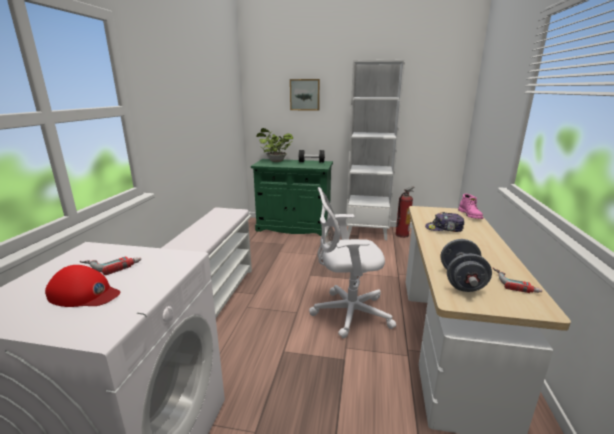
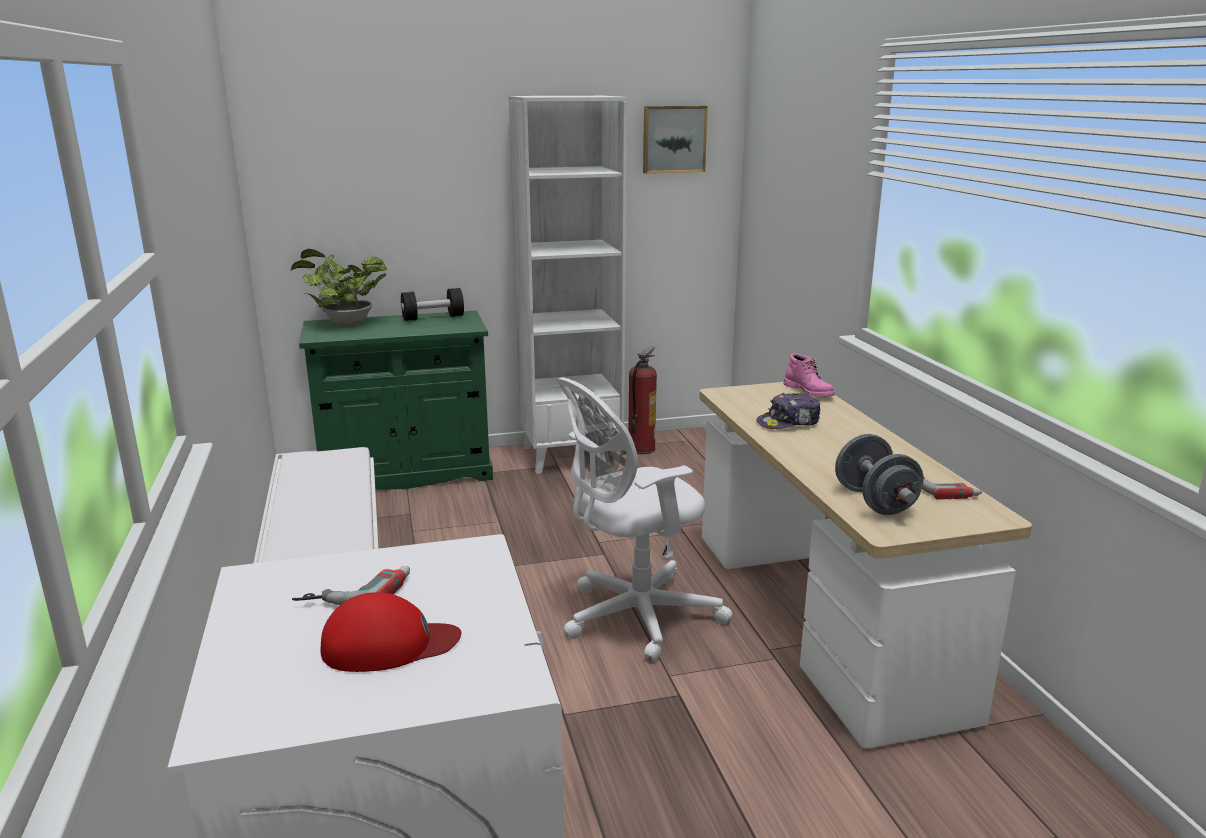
camera: 25 degrees left, 0 degrees up
picture [290,79,320,111] -> picture moved to [643,106,708,174]

